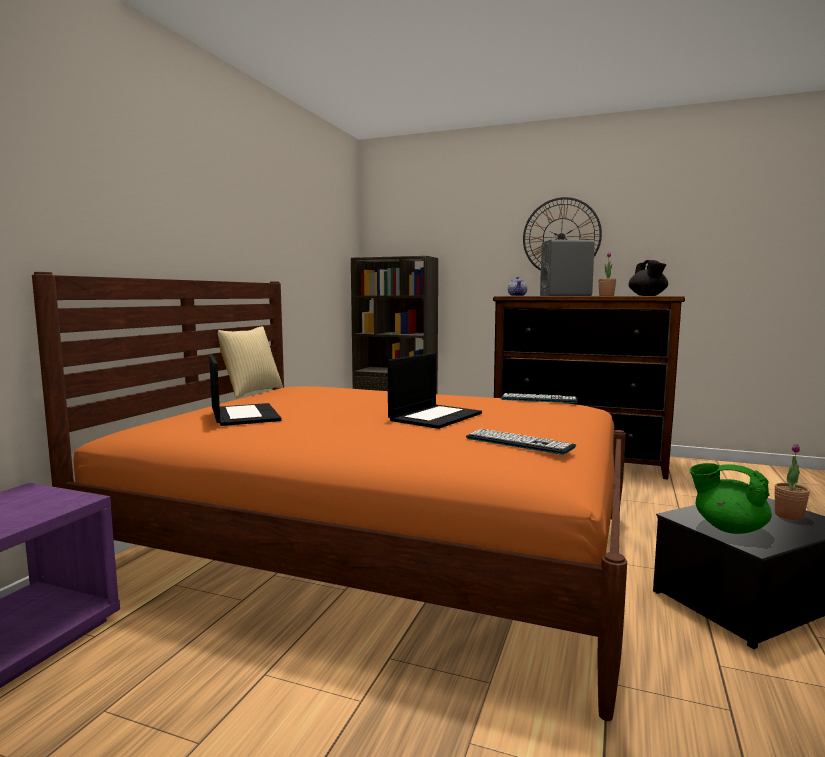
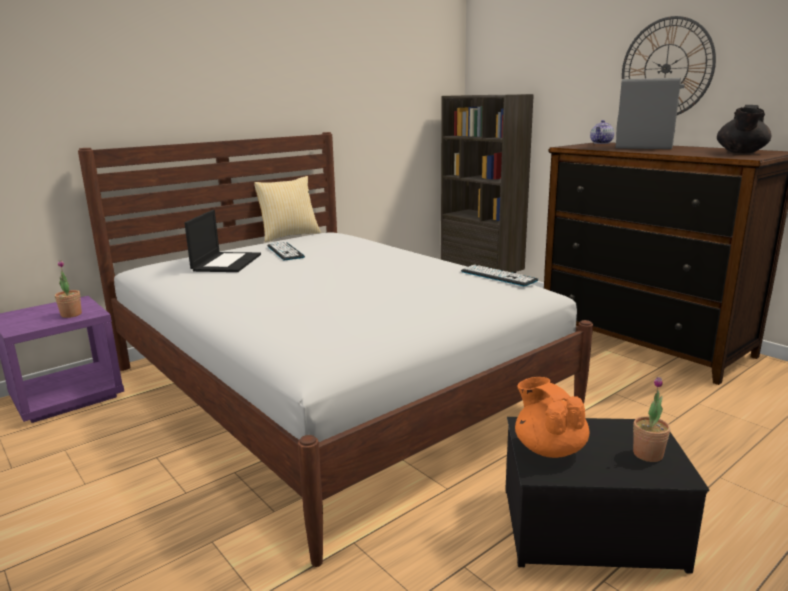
camera: 30 degrees right, 10 degrees up
orange bed [32,272,627,721] -> white bed [78,132,593,567]
laptop [388,353,482,429] -> none
keyboard [466,429,576,455] -> keyboard moved to [267,242,305,260]
potted plant [599,252,616,296] -> potted plant moved to [55,260,82,318]
green teapot [690,463,772,534] -> orange teapot [515,377,589,458]

